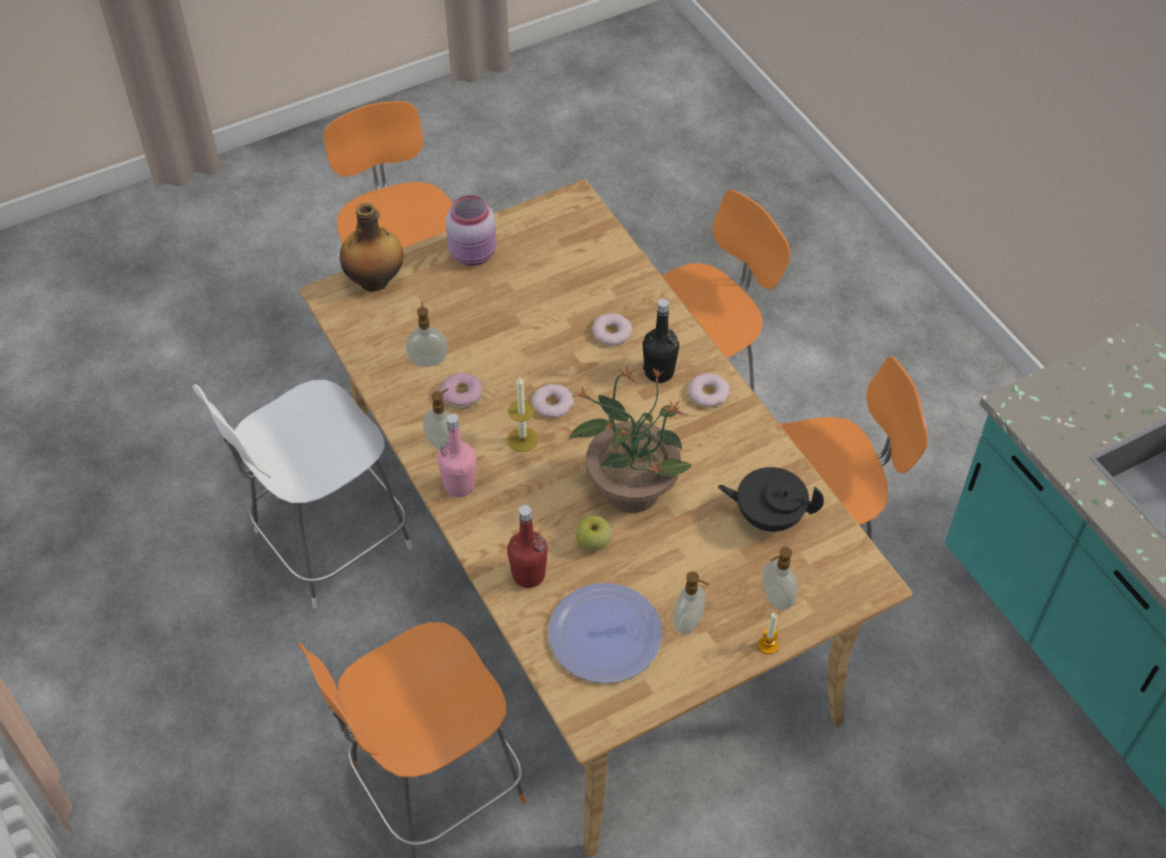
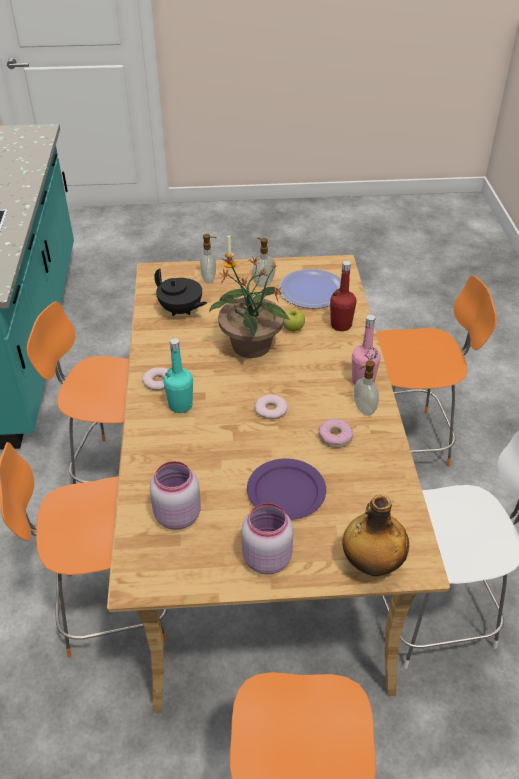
camera: 155 degrees left, 10 degrees down
soap dispenser [406,303,448,367] -> none
candle [508,376,538,452] -> none
donut [592,313,633,345] -> none
black bottle [643,298,679,383] -> turquoise bottle [164,338,193,413]
none -> pink jar [150,461,201,530]
none -> purple plate [247,458,326,520]

